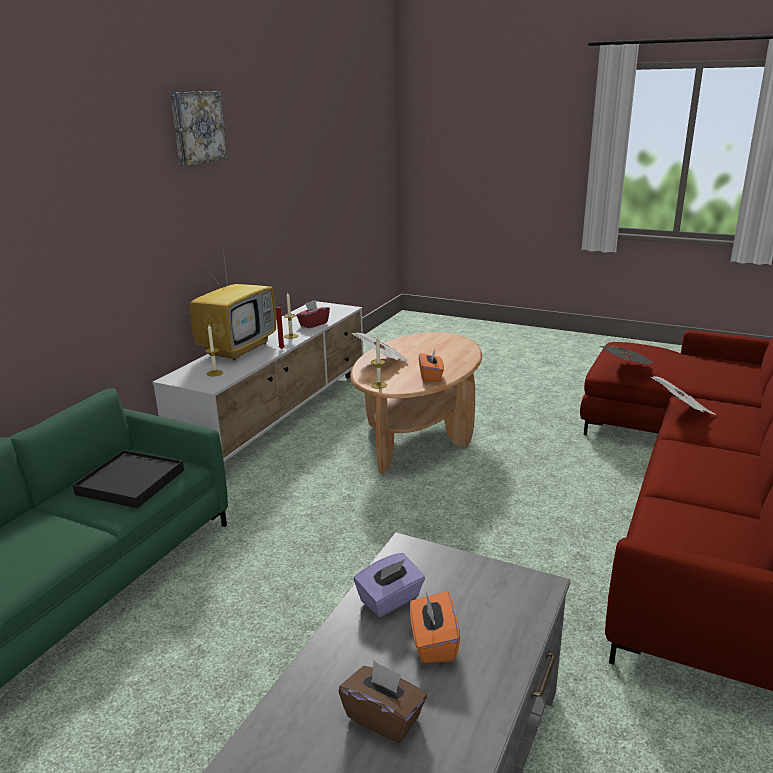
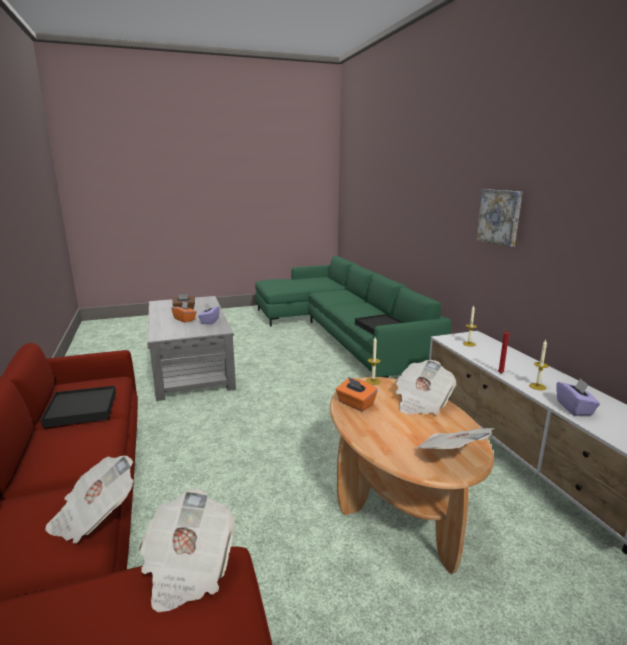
camera: 135 degrees right, 5 degrees down
picture [170,91,228,166] -> picture moved to [476,189,523,247]
television [190,243,276,360] -> none
red tissue box [296,300,330,328] -> purple tissue box [557,378,600,416]
none -> black tray [40,386,116,428]
none -> newspaper [415,428,495,449]

